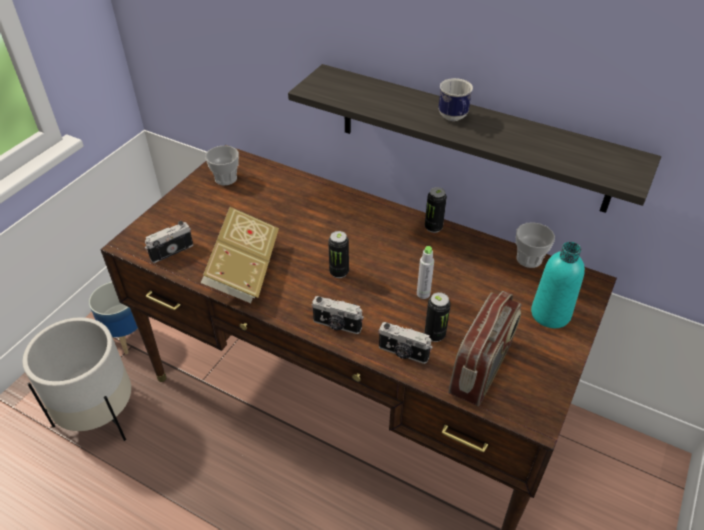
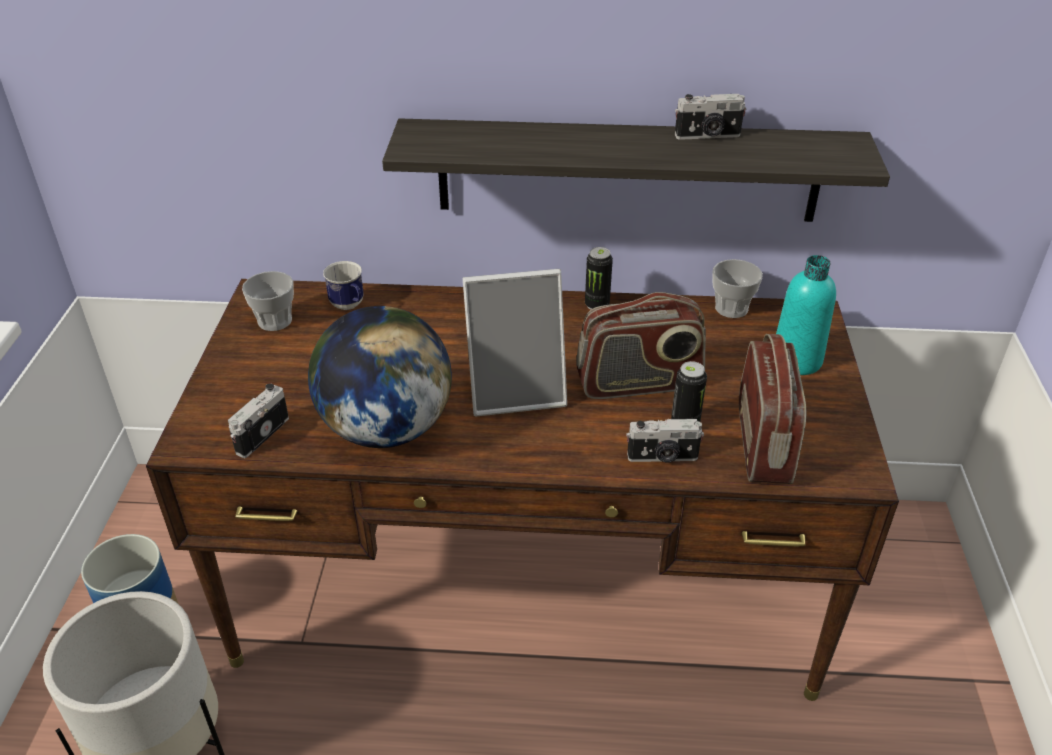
camera: 25 degrees left, 5 degrees down
book [201,207,279,303] -> globe [308,306,452,448]
camera [312,296,364,334] -> camera moved to [675,94,746,140]
can [328,231,349,278] -> picture frame [463,269,567,417]
grey bottle [417,246,434,299] -> radio [576,292,706,399]
mug [439,78,473,121] -> mug moved to [323,261,364,310]

